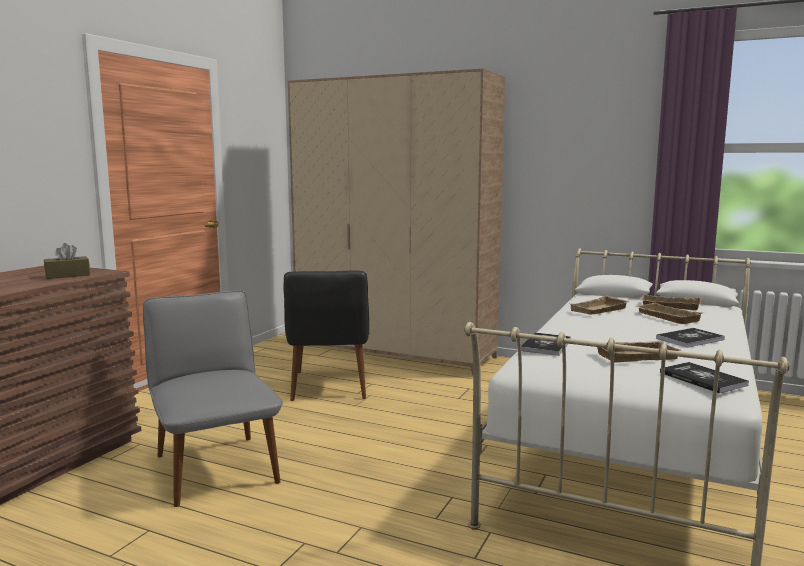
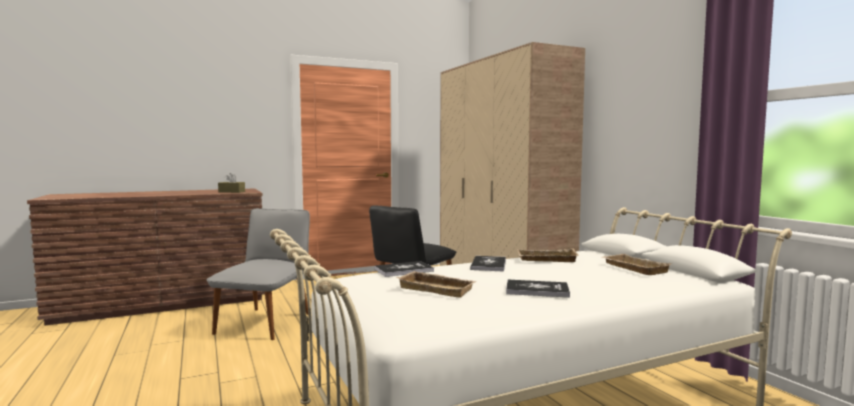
camera: 40 degrees right, 5 degrees down
beige tray [634,303,704,324] -> none
book [660,362,749,394] -> book moved to [470,256,506,272]

